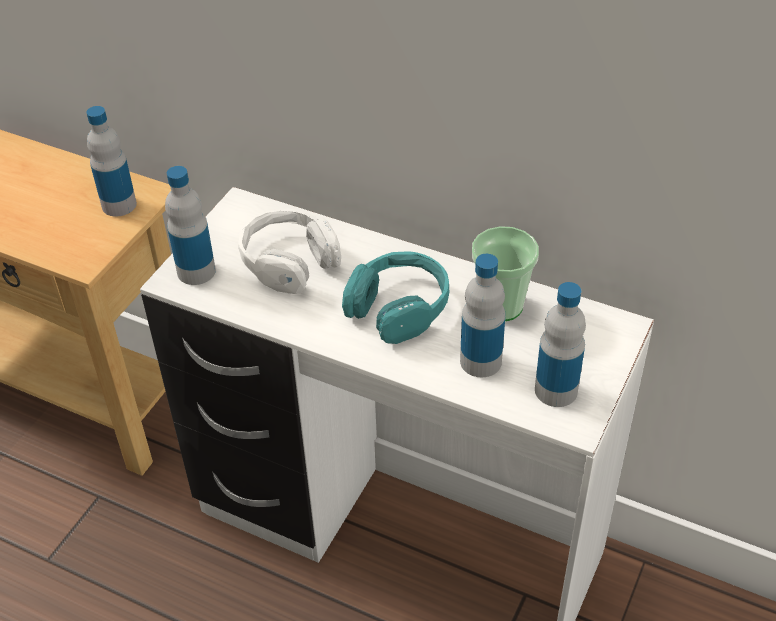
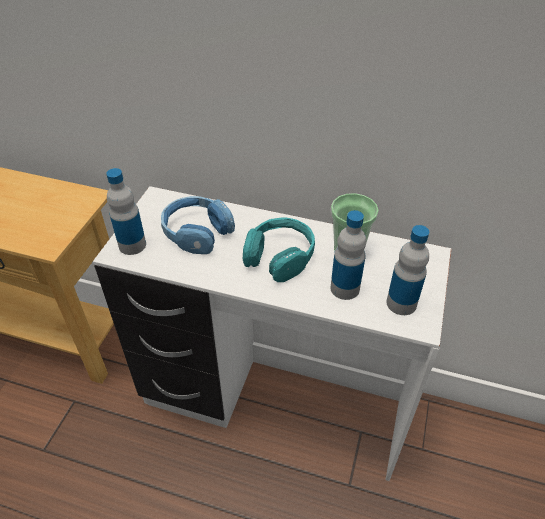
camera: 10 degrees left, 0 degrees up
bottle [86,106,137,217] -> none
white headphones [238,209,341,294] -> blue headphones [161,196,235,254]

